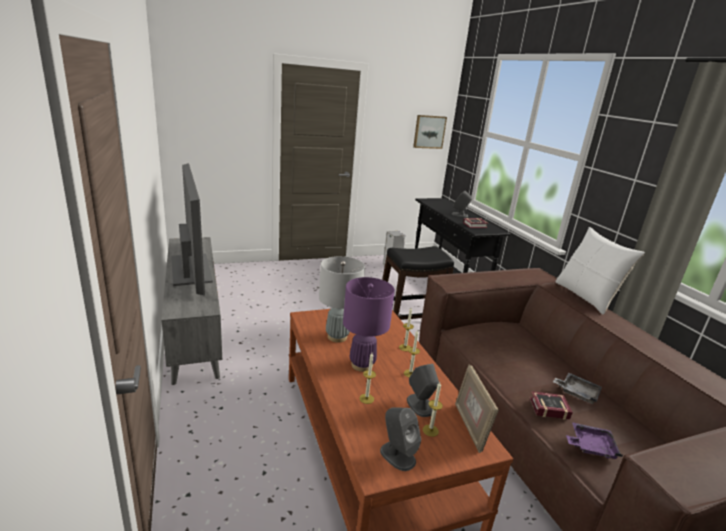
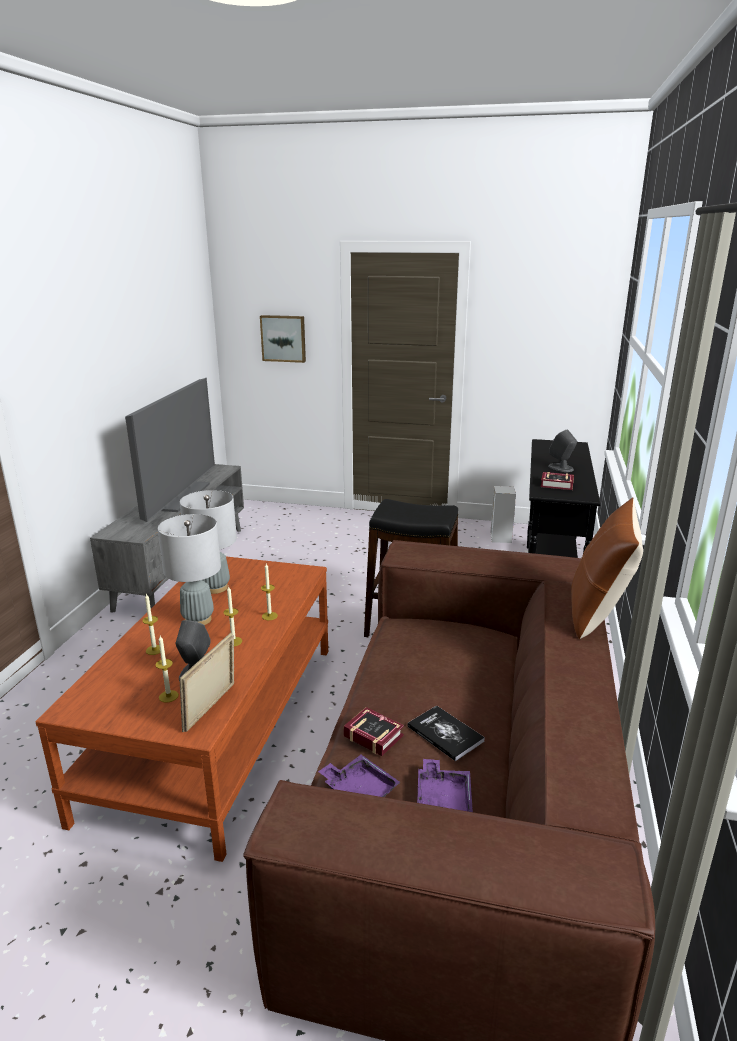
camera: 35 degrees right, 0 degrees up
purple table lamp [343,277,395,372] -> grey table lamp [158,514,221,625]
grey speaker [380,407,421,471] -> none
picture [413,115,447,149] -> picture moved to [260,315,306,363]
grey tray [553,373,602,404] -> book [407,705,485,762]
white pillow [556,227,645,314] -> brown pillow [571,498,643,639]
none -> purple tray [417,759,473,812]

